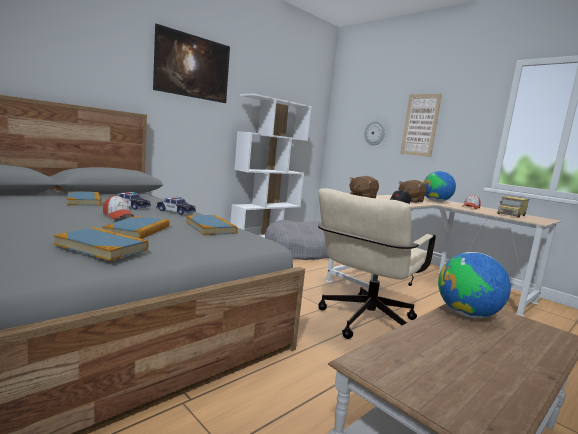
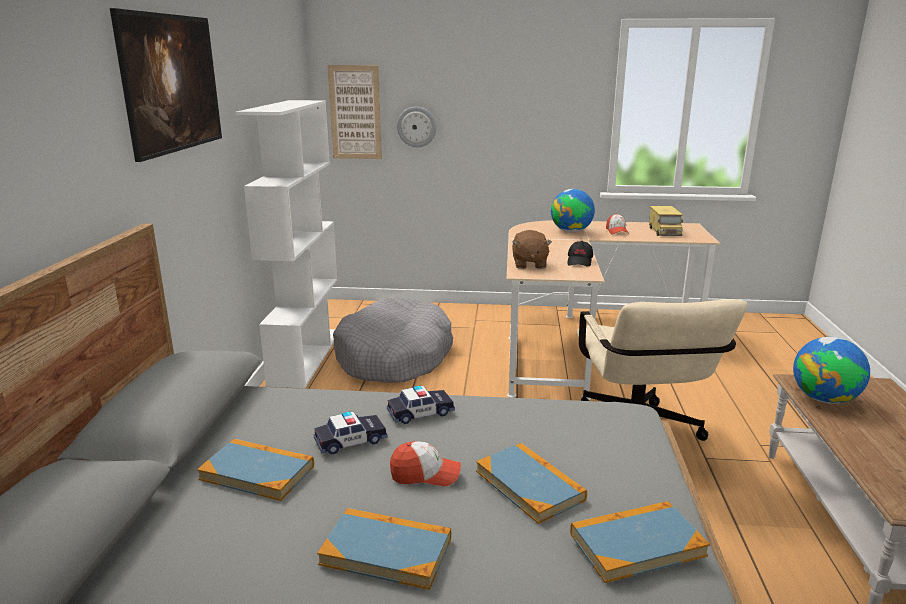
camera: 40 degrees left, 10 degrees up
book [186,215,238,235] -> book moved to [317,508,451,590]
brown plush toy [398,180,427,203] -> none
picture [400,94,442,157] -> picture moved to [327,65,382,159]

